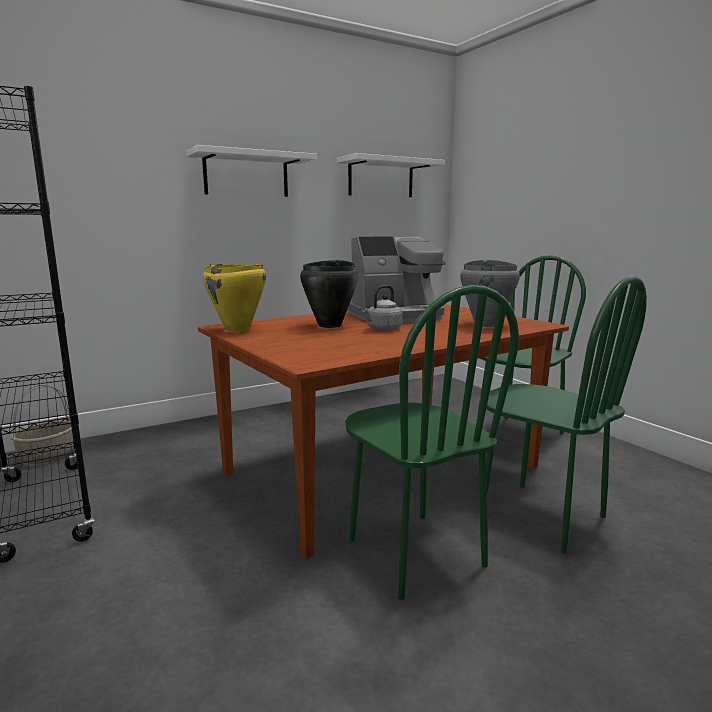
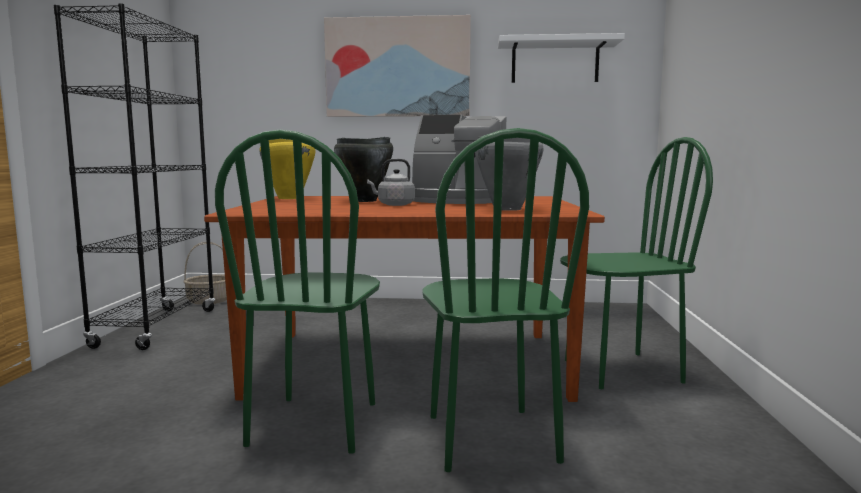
camera: 35 degrees right, 5 degrees down
white shelf [186,145,317,197] -> picture [324,15,471,117]

